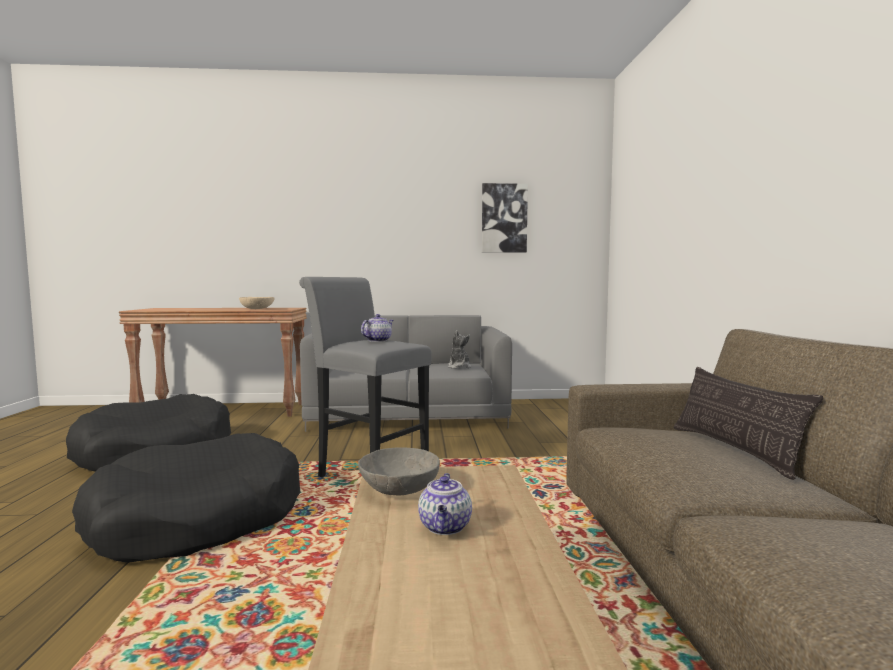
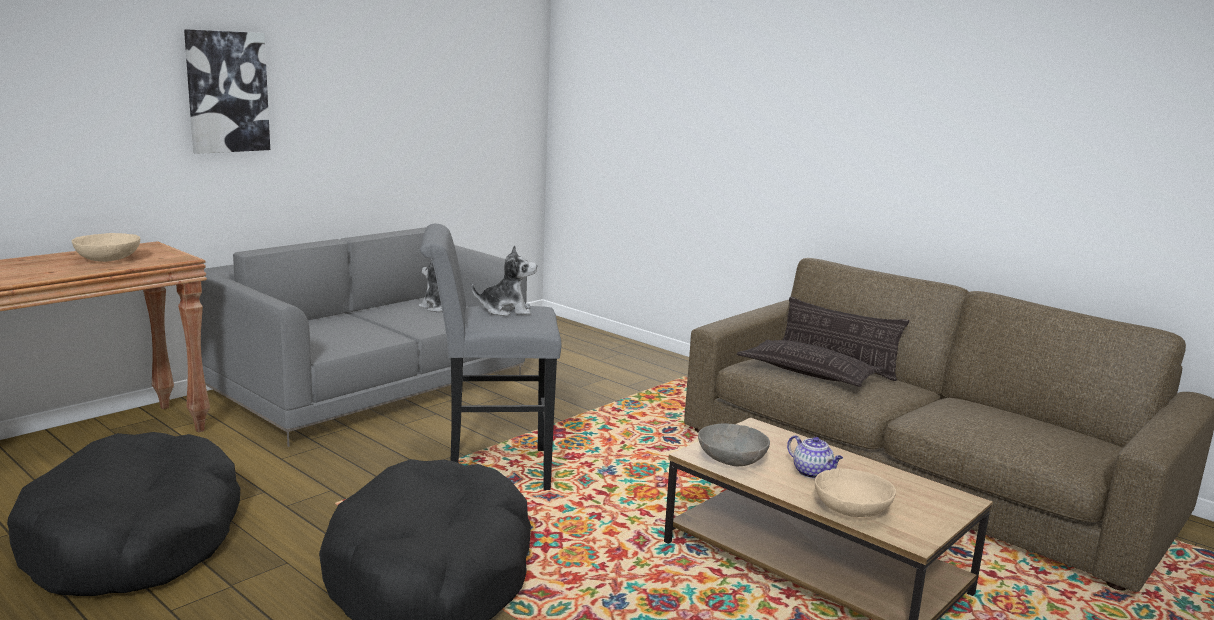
camera: 45 degrees left, 10 degrees up
teapot [361,314,393,342] -> plush toy [472,245,537,317]
picture [482,183,528,253] -> picture moved to [184,29,270,154]
none -> pillow [737,340,885,387]
none -> beige bowl [815,468,896,517]

